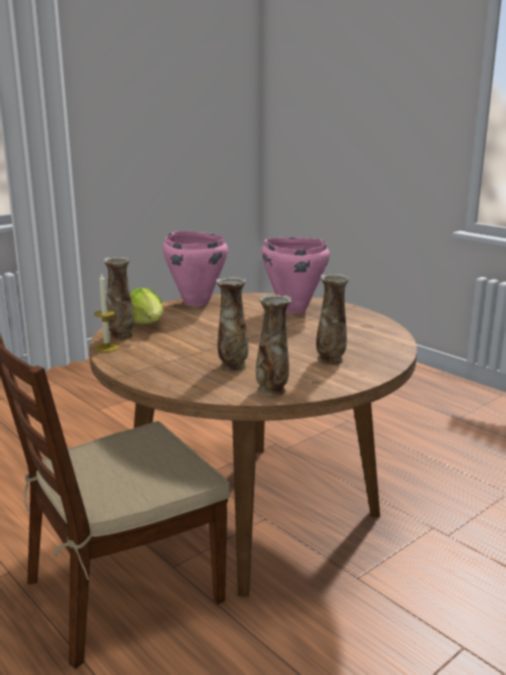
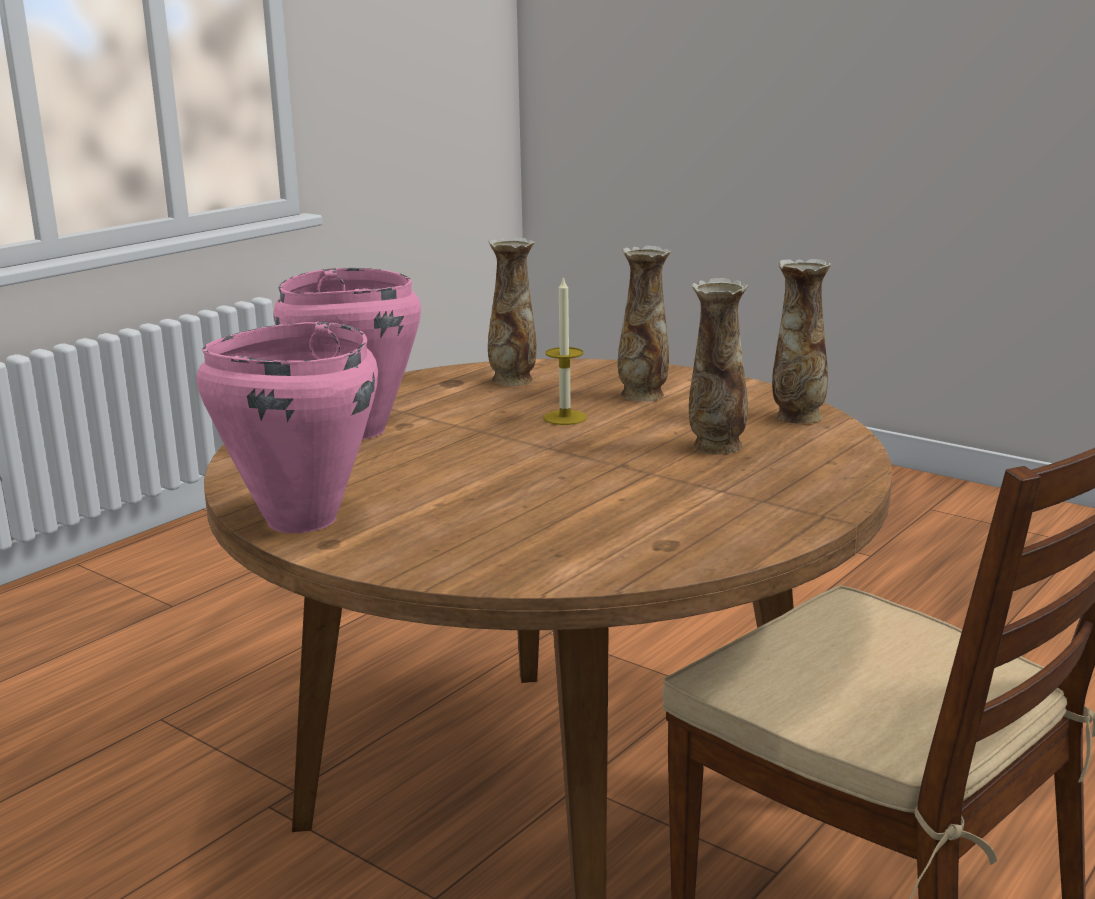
camera: 100 degrees left, 0 degrees up
candle [94,273,119,352] -> candle moved to [543,276,587,425]
vase [103,257,134,340] -> vase moved to [488,237,537,386]
lettuce [130,288,163,324] -> none

